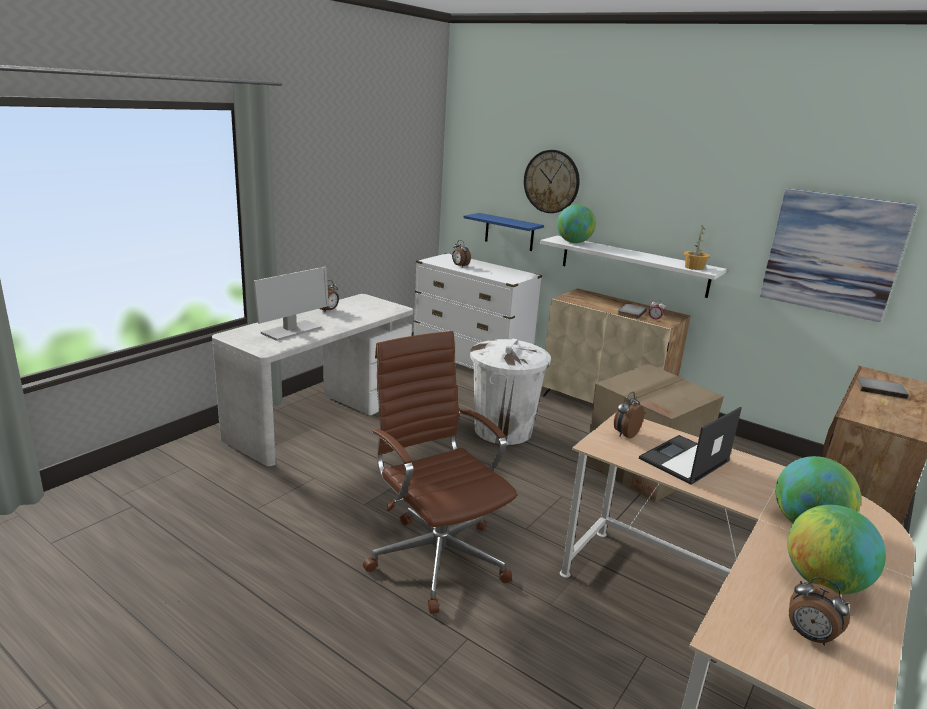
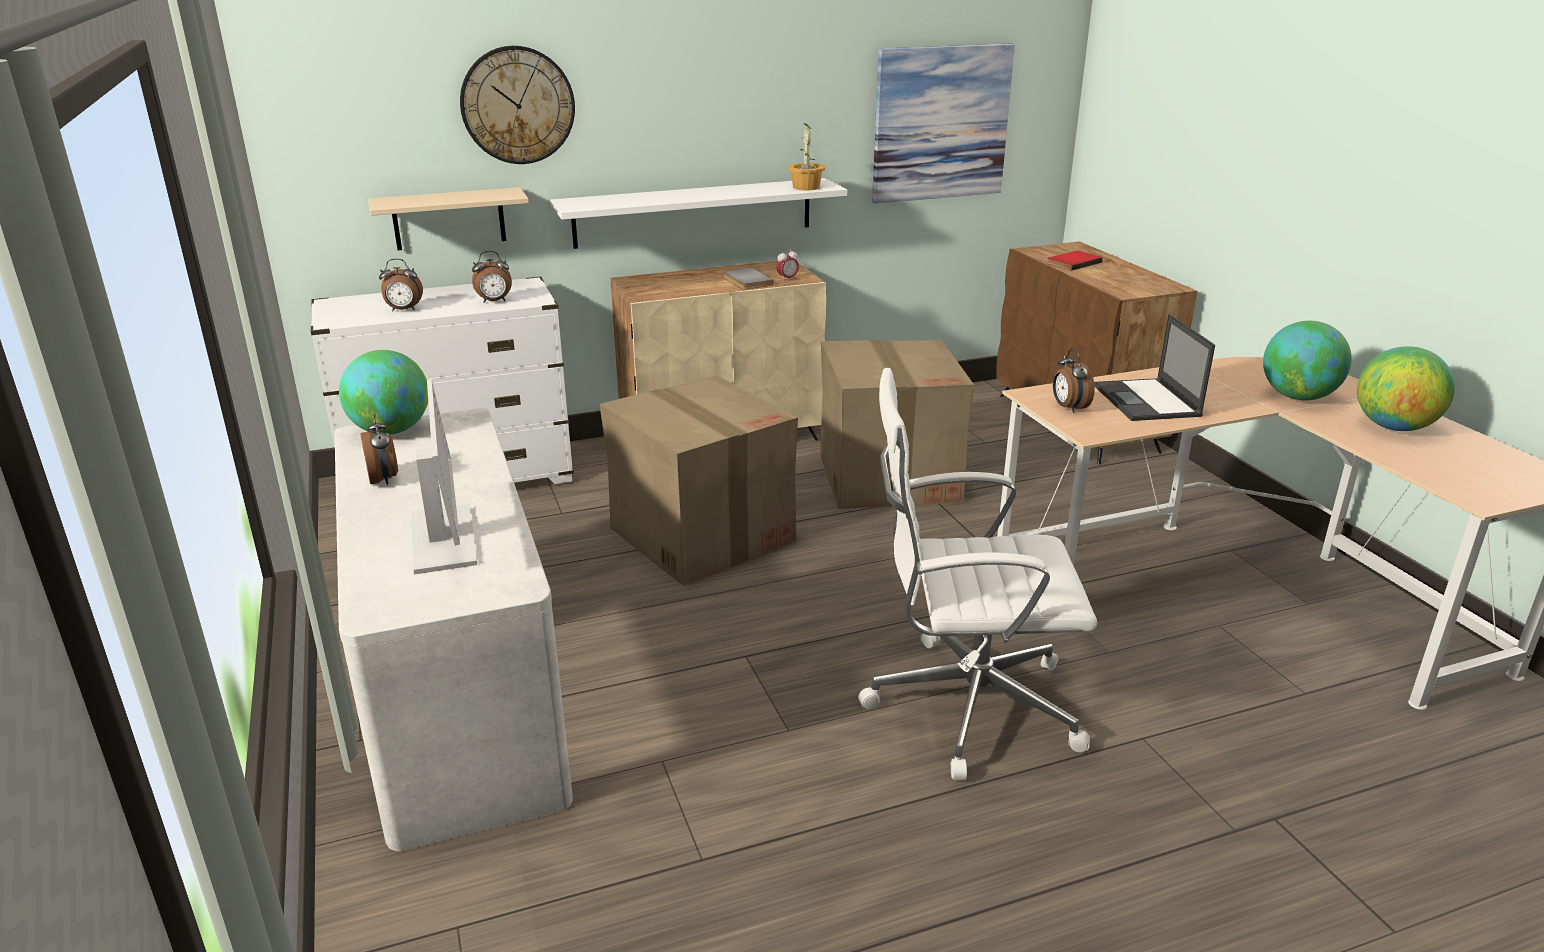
camera: 55 degrees left, 5 degrees up
brown office chair [363,331,517,614] -> white office chair [858,368,1097,780]
blue shelf [464,213,544,251] -> beige shelf [368,187,529,250]
white trash can [470,339,551,445] -> cardboard box [600,375,798,585]
globe [557,204,596,243] -> globe moved to [339,350,428,435]
alarm clock [789,577,850,646] -> alarm clock moved to [472,251,512,303]
grey book [855,377,909,399] -> red book [1047,251,1103,271]

